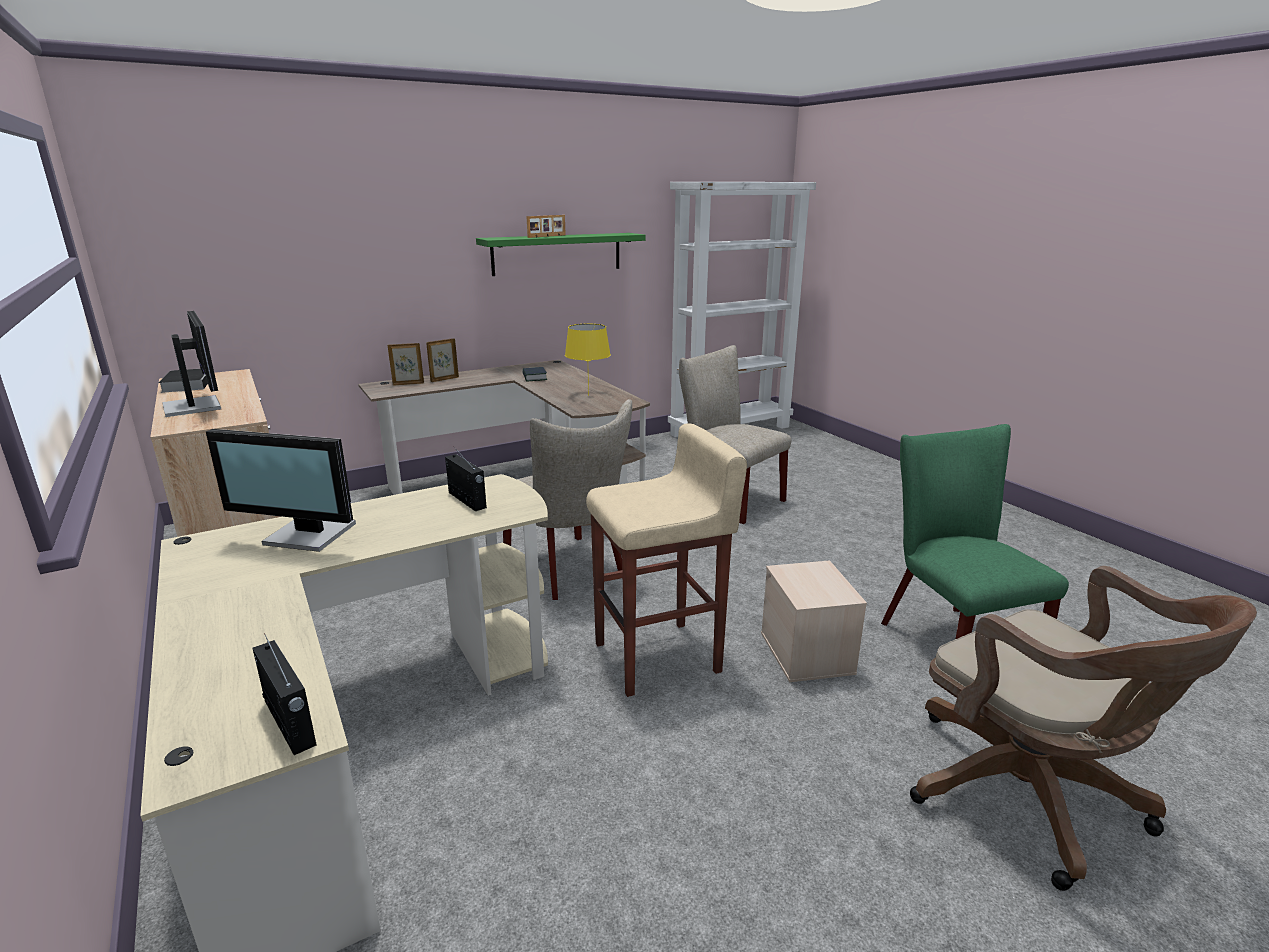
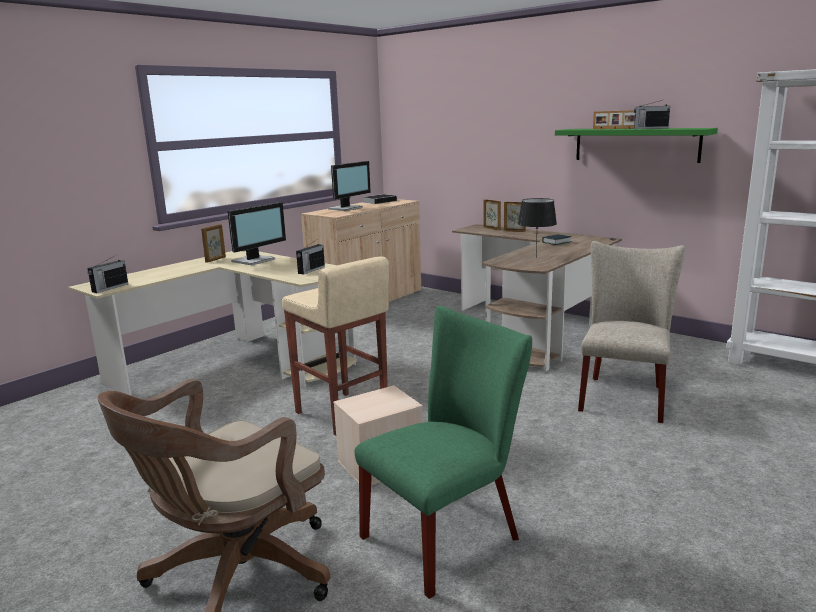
camera: 70 degrees right, 5 degrees down
monitor [206,429,356,552] -> monitor turned 135 degrees counterclockwise [228,202,286,265]
beige chair [503,399,632,600] -> none
yellow table lamp [565,324,611,396] -> black table lamp [518,198,557,257]
none -> picture frame [201,224,226,263]
none -> radio [634,100,670,129]

